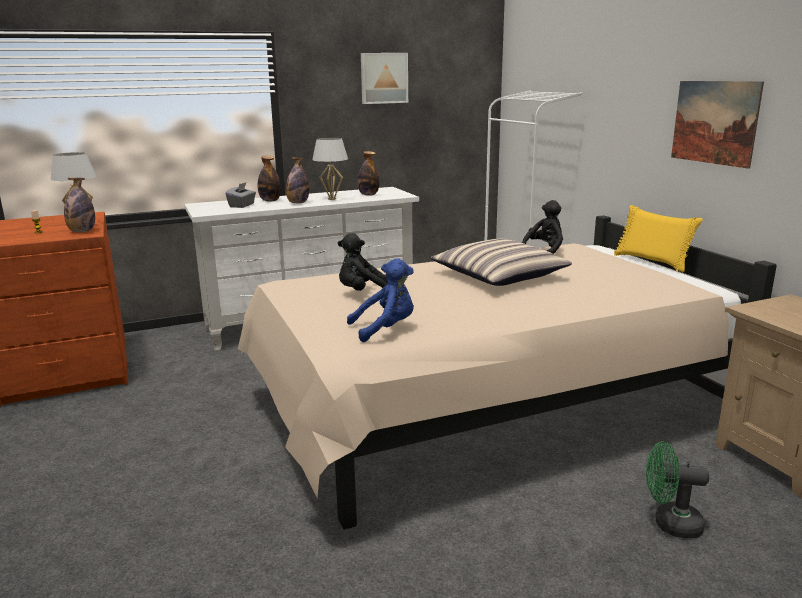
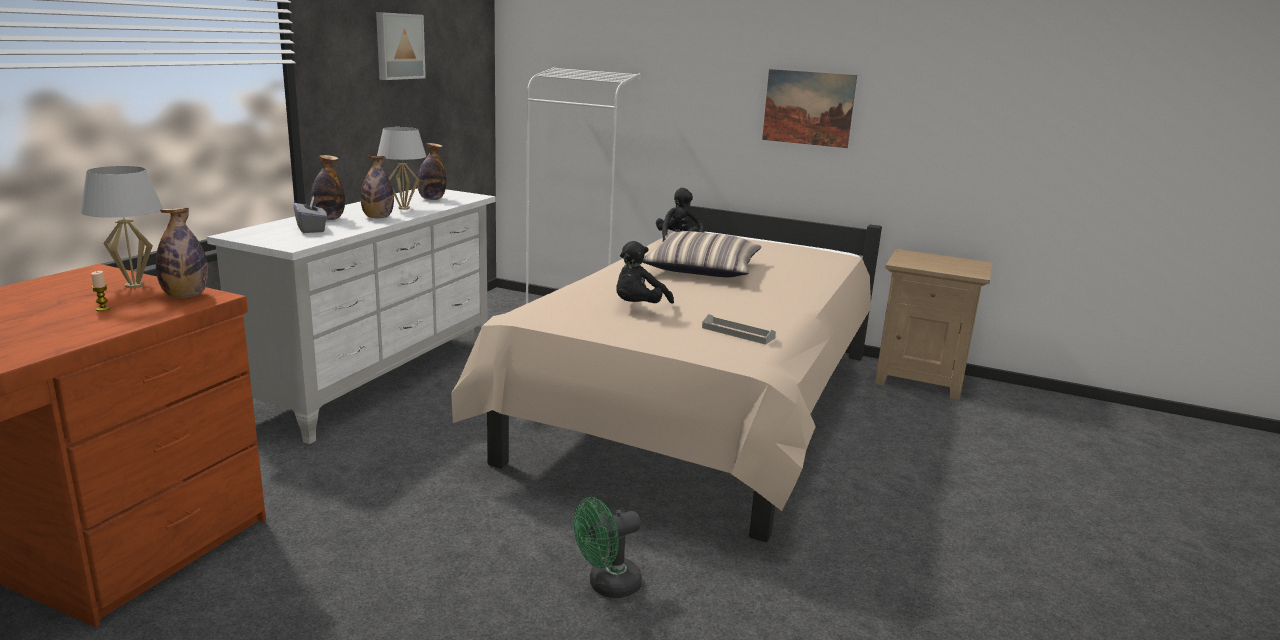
camera: 45 degrees left, 0 degrees up
blue plush toy [347,258,414,342] -> grey tray [702,314,776,345]
yellow pillow [614,205,703,272] -> none
green fan [646,441,709,539] -> green fan moved to [574,497,642,598]

